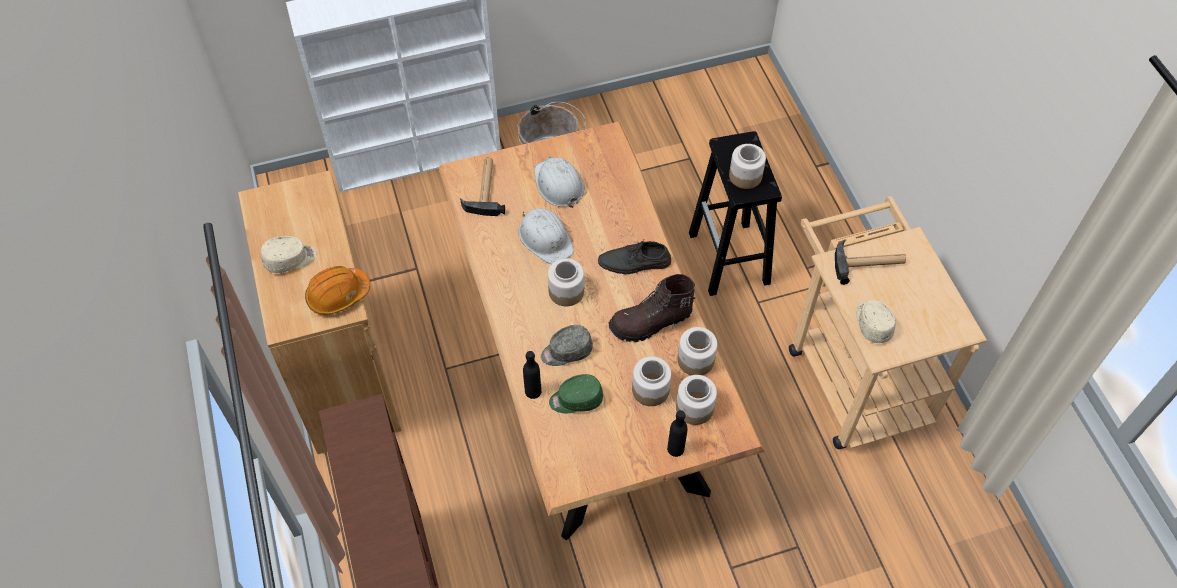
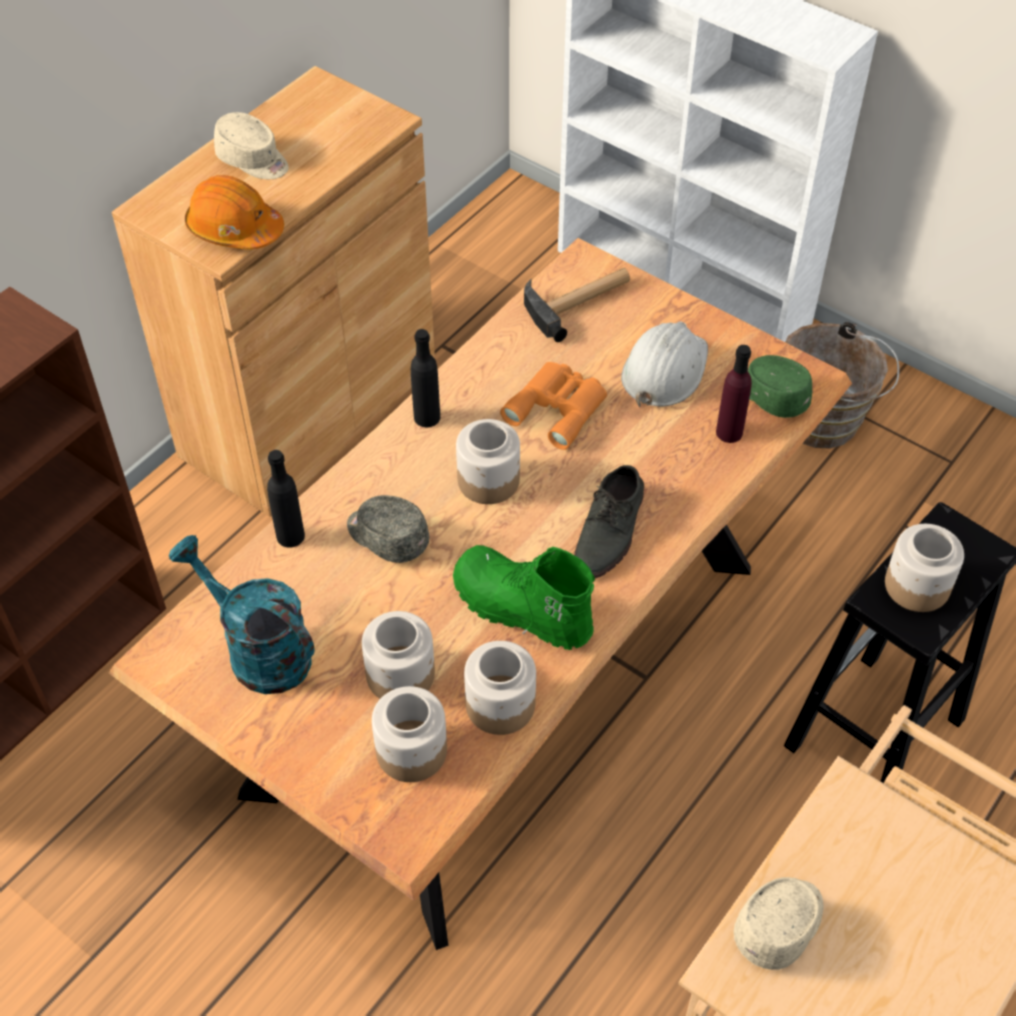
camera: 55 degrees right, 5 degrees down
white hard hat [518,208,574,264] -> orange binoculars [500,362,607,450]
green cap [549,374,603,413] -> green cap moved to [748,355,812,418]
grey shoe [598,240,671,274] -> grey shoe turned 120 degrees counterclockwise [574,465,644,578]
brown boot [609,274,695,342] -> green boot [453,545,595,650]
black bottle [667,410,687,457] -> black bottle moved to [411,329,440,427]
hammer [835,239,906,285] -> none
none -> turquoise watering can [169,535,315,694]
none -> purple bottle [716,345,752,443]

